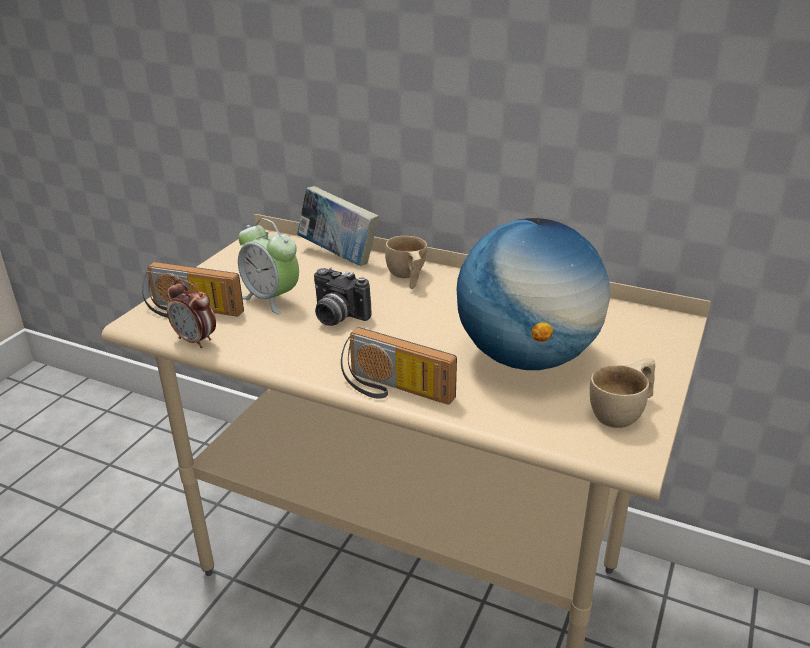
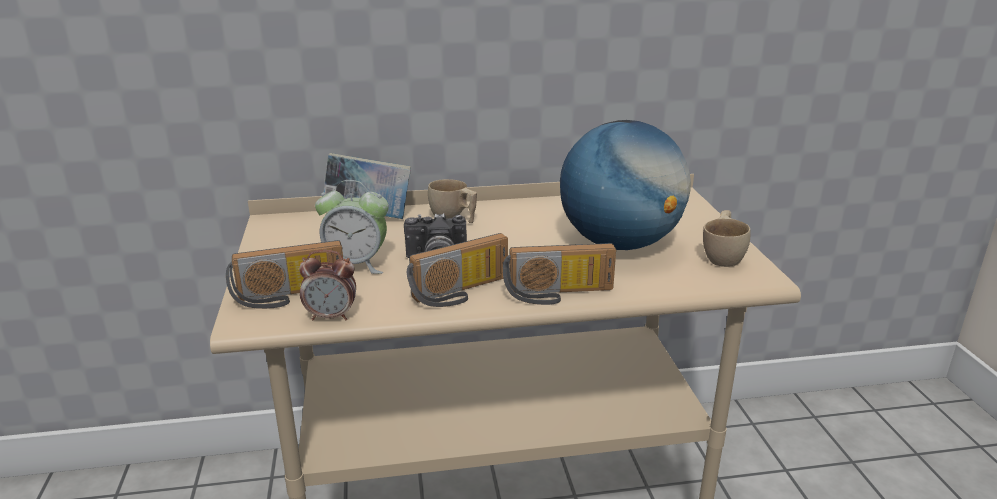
camera: 35 degrees left, 5 degrees down
none -> radio [407,233,508,307]

